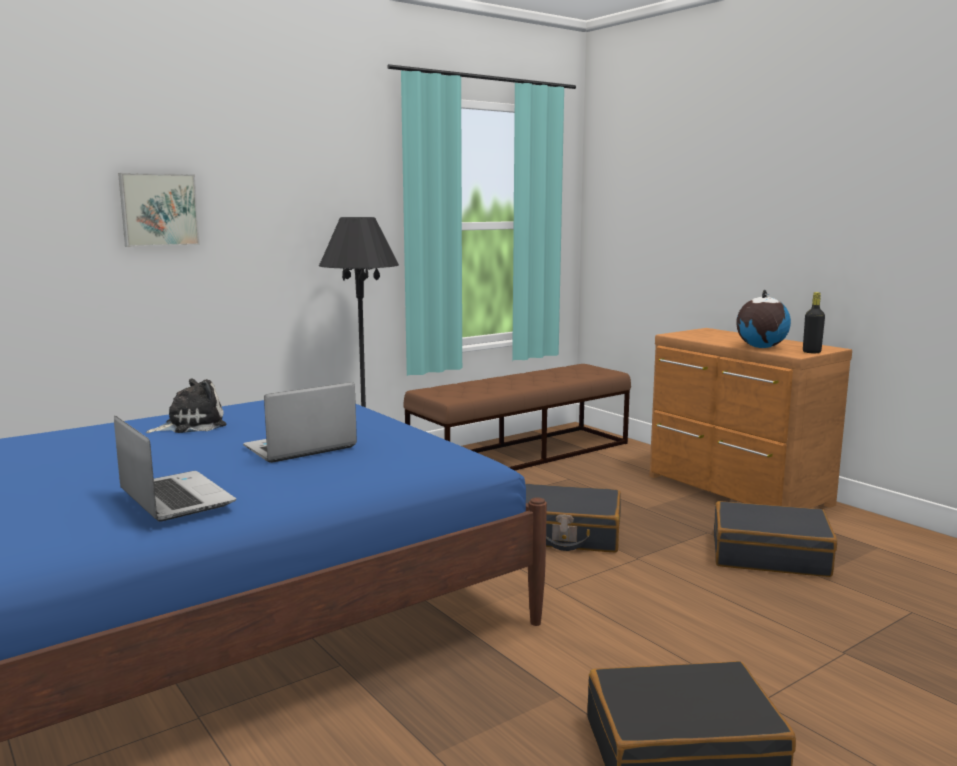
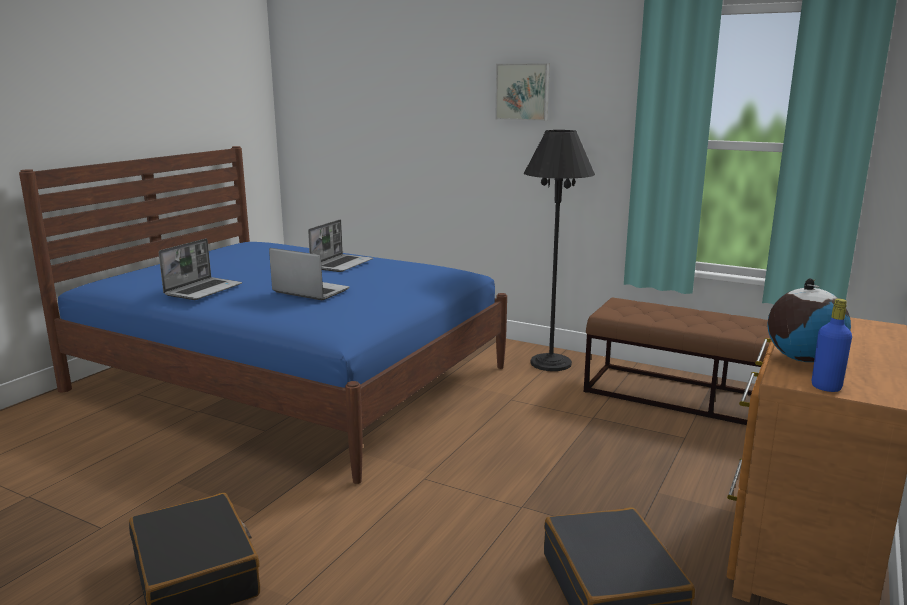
camera: 65 degrees right, 5 degrees up
picture [118,173,200,247] -> picture moved to [495,63,550,121]
plush toy [146,379,226,433] -> laptop [308,220,373,272]
black suitcase [526,484,621,553] -> none
black bottle [803,292,825,353] -> blue bottle [812,299,852,392]

